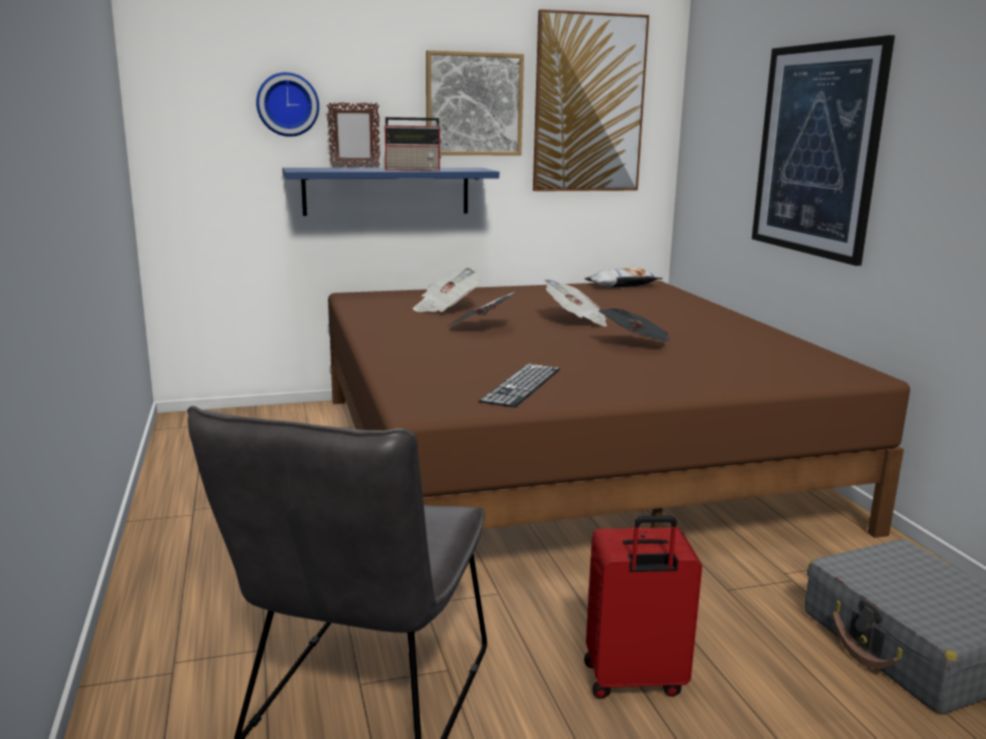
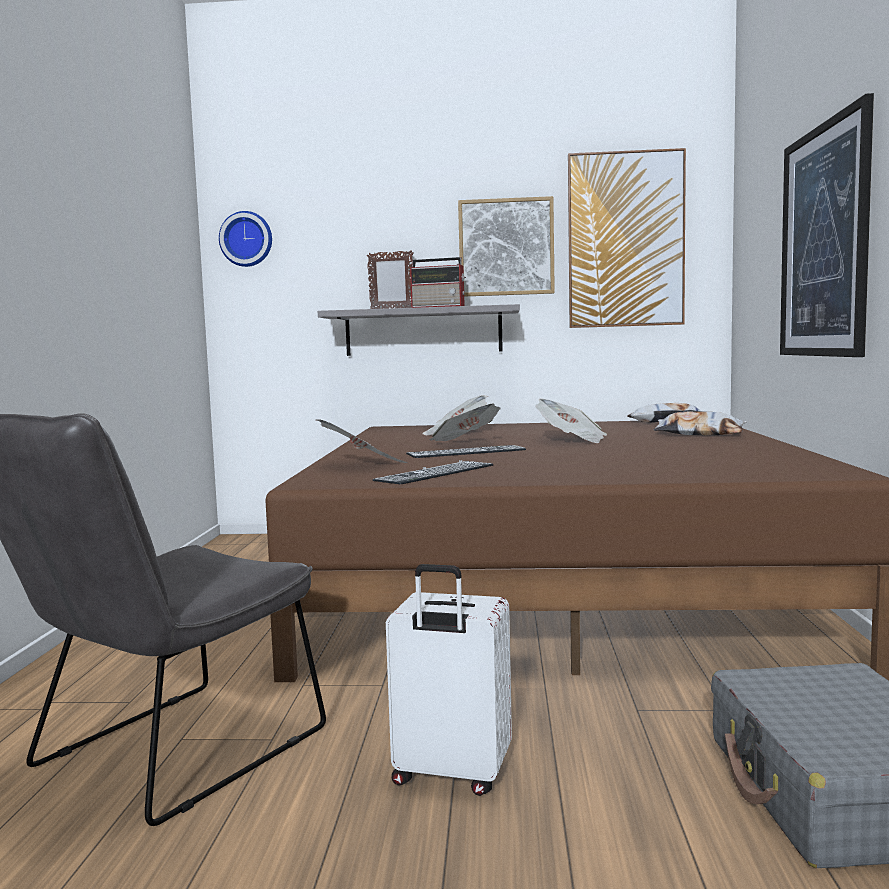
camera: 20 degrees right, 10 degrees down
wall clock [256,72,319,137] -> wall clock moved to [219,211,272,267]
blue shelf [282,168,499,216] -> grey shelf [318,304,520,356]
red suitcase [584,515,702,699] -> white suitcase [386,564,512,796]
newspaper [599,308,671,341] -> newspaper moved to [316,419,408,463]
none -> keyboard [406,445,526,458]
none -> pillow [653,411,746,435]

